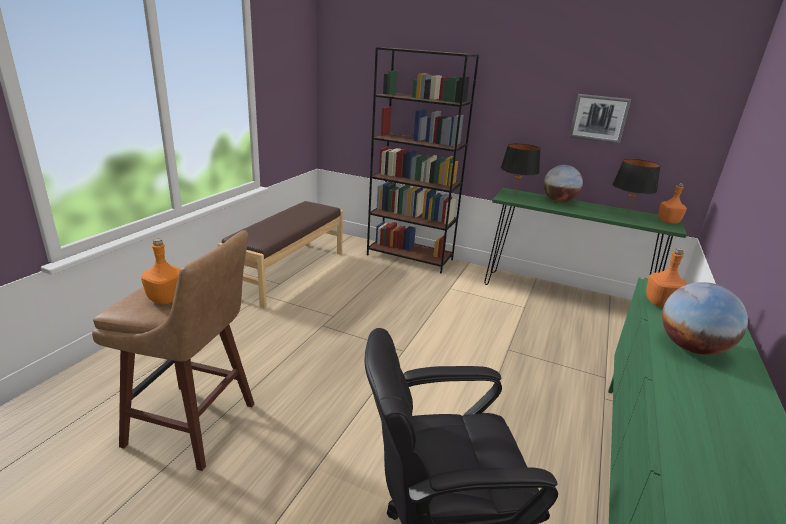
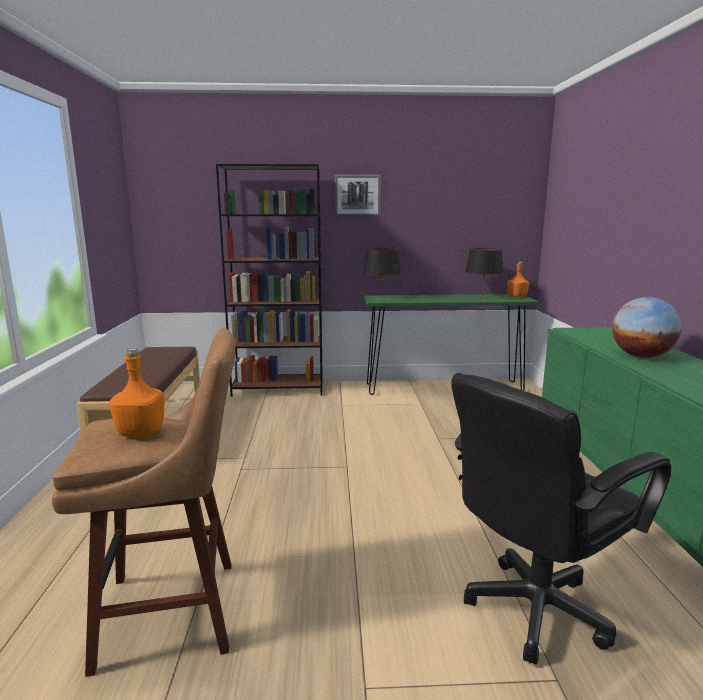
camera: 25 degrees left, 10 degrees down
globe [543,165,583,203] -> none
picture [569,94,631,144] -> picture moved to [335,175,381,216]
orange bottle [646,248,687,308] -> none

